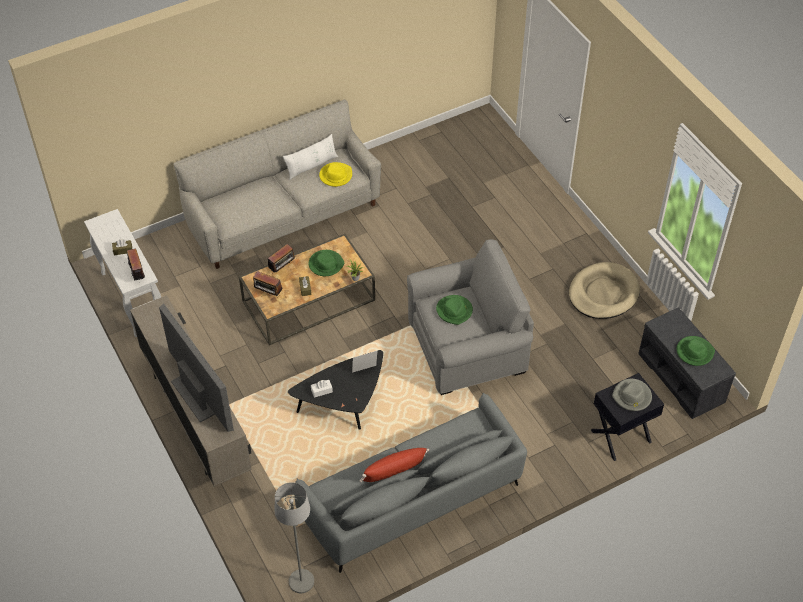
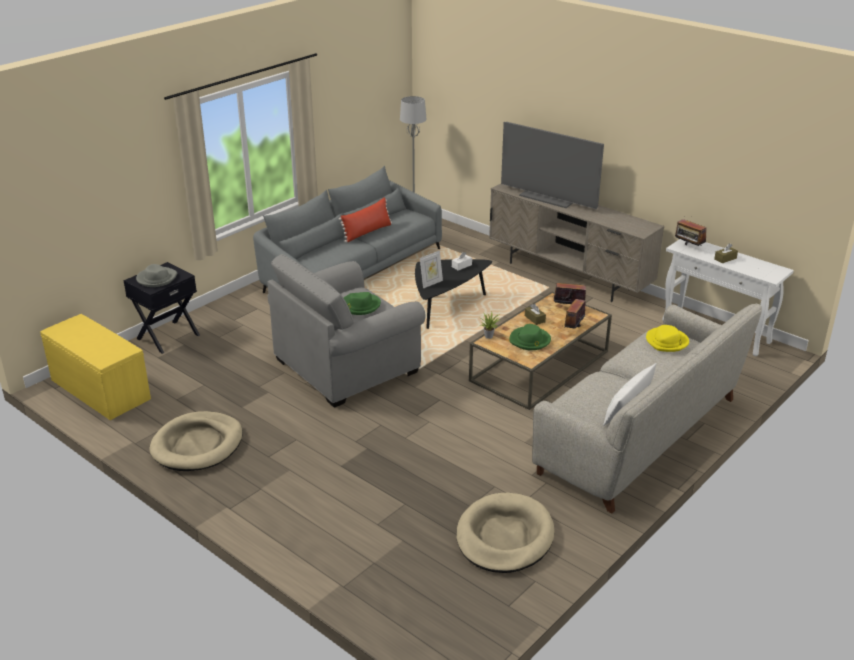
camera: 160 degrees right, 20 degrees down
yellow hat [319,162,352,187] -> yellow hat moved to [646,325,689,352]
grey bench [638,308,736,419] -> yellow bench [40,314,151,420]
green hat [677,336,715,366] -> none
none -> beige dog bed [456,492,555,573]

